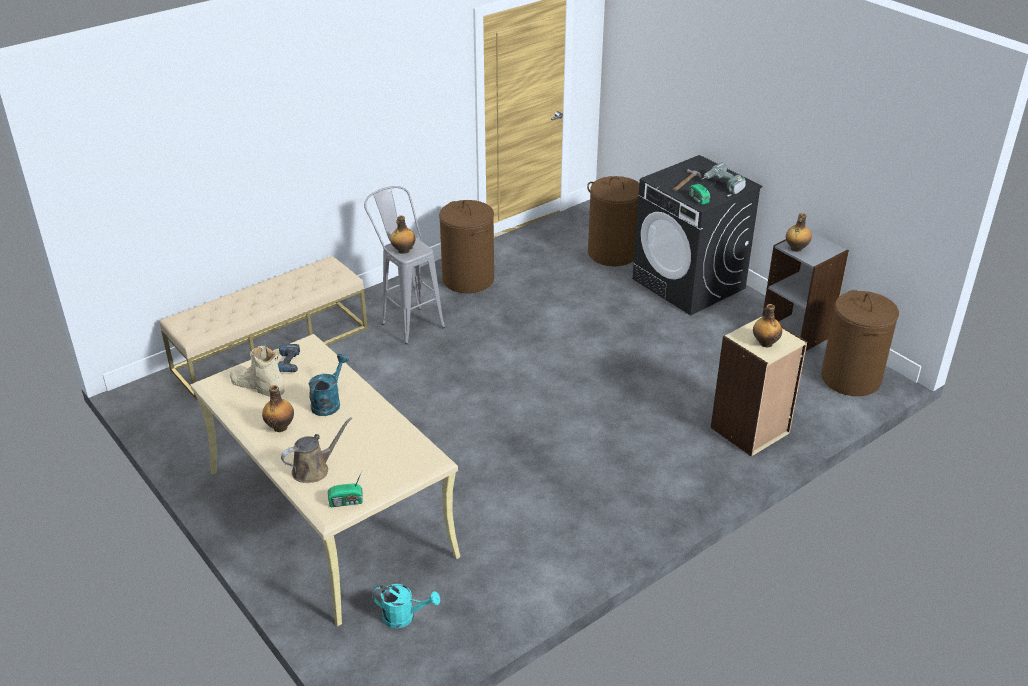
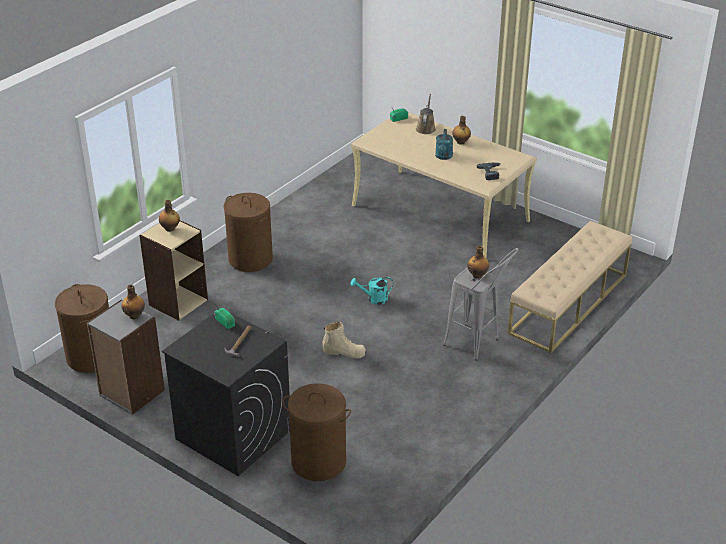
camera: 165 degrees right, 0 degrees up
beige boot [230,346,285,397] -> beige boot moved to [323,321,366,358]
brown watering can [281,417,352,483] -> brown watering can turned 150 degrees clockwise [416,94,436,134]
turquoise watering can [372,584,440,628] -> turquoise watering can moved to [351,277,393,305]
brown laundry basket [439,200,494,293] -> brown laundry basket moved to [223,193,273,272]
power drill [701,162,746,197] -> none

